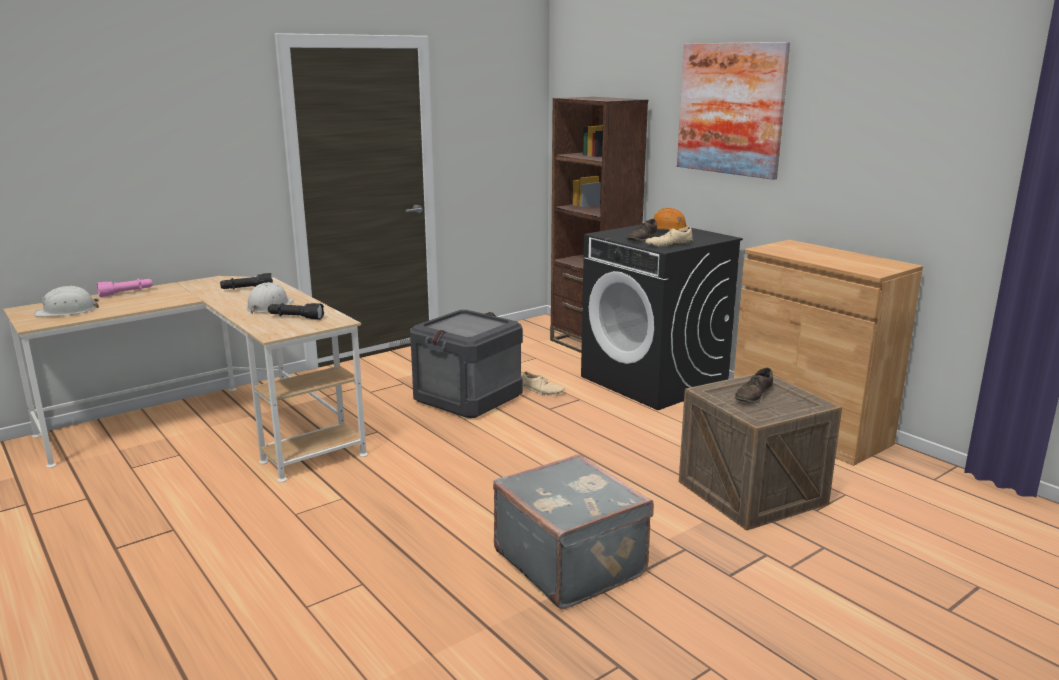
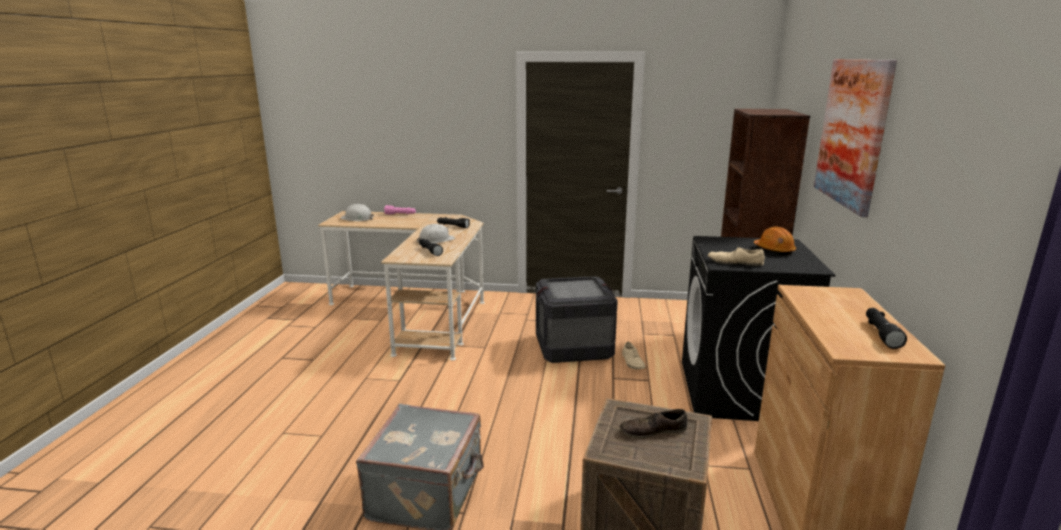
camera: 45 degrees right, 0 degrees up
brown shoe [627,219,657,242] -> none
none -> black flashlight [866,308,907,349]

